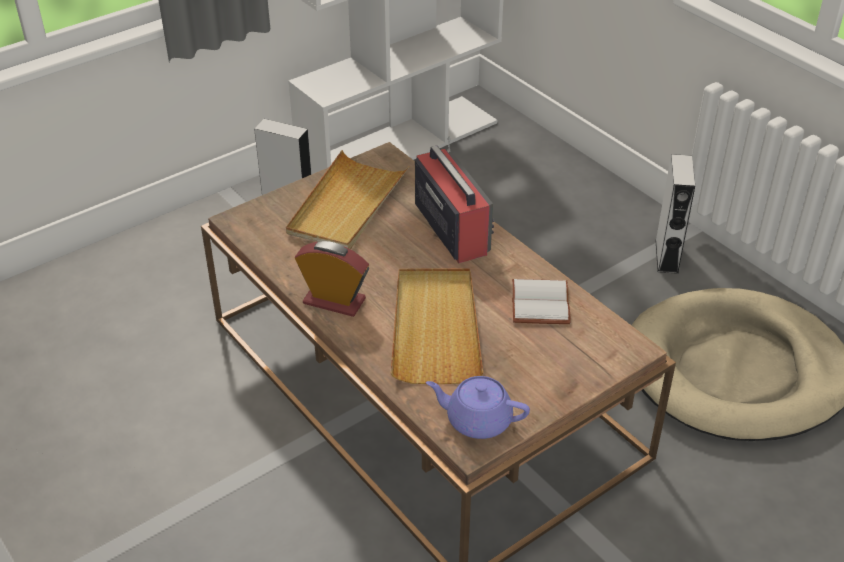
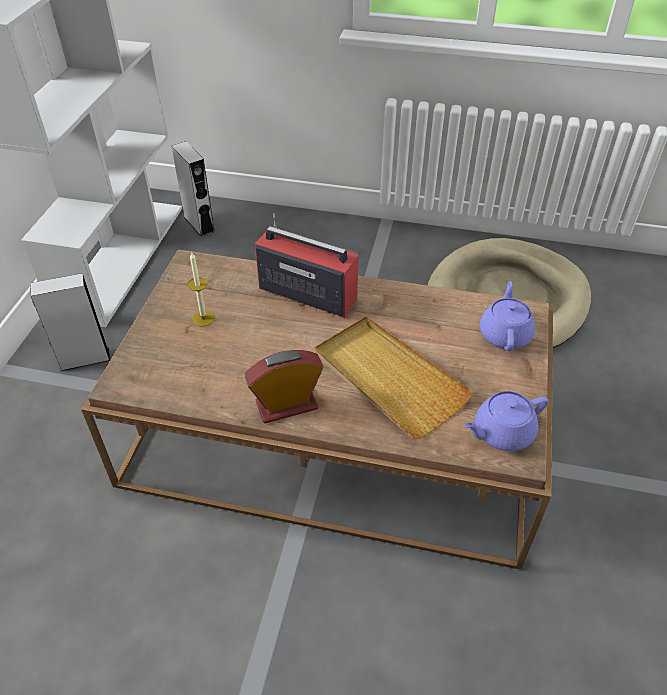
camera: 40 degrees left, 5 degrees up
beige tray [286,150,409,250] -> candle [187,253,215,326]
white book [512,279,571,324] -> none
grey speaker [655,154,695,274] -> grey speaker moved to [171,141,215,237]
none -> purple teapot [480,281,535,351]

